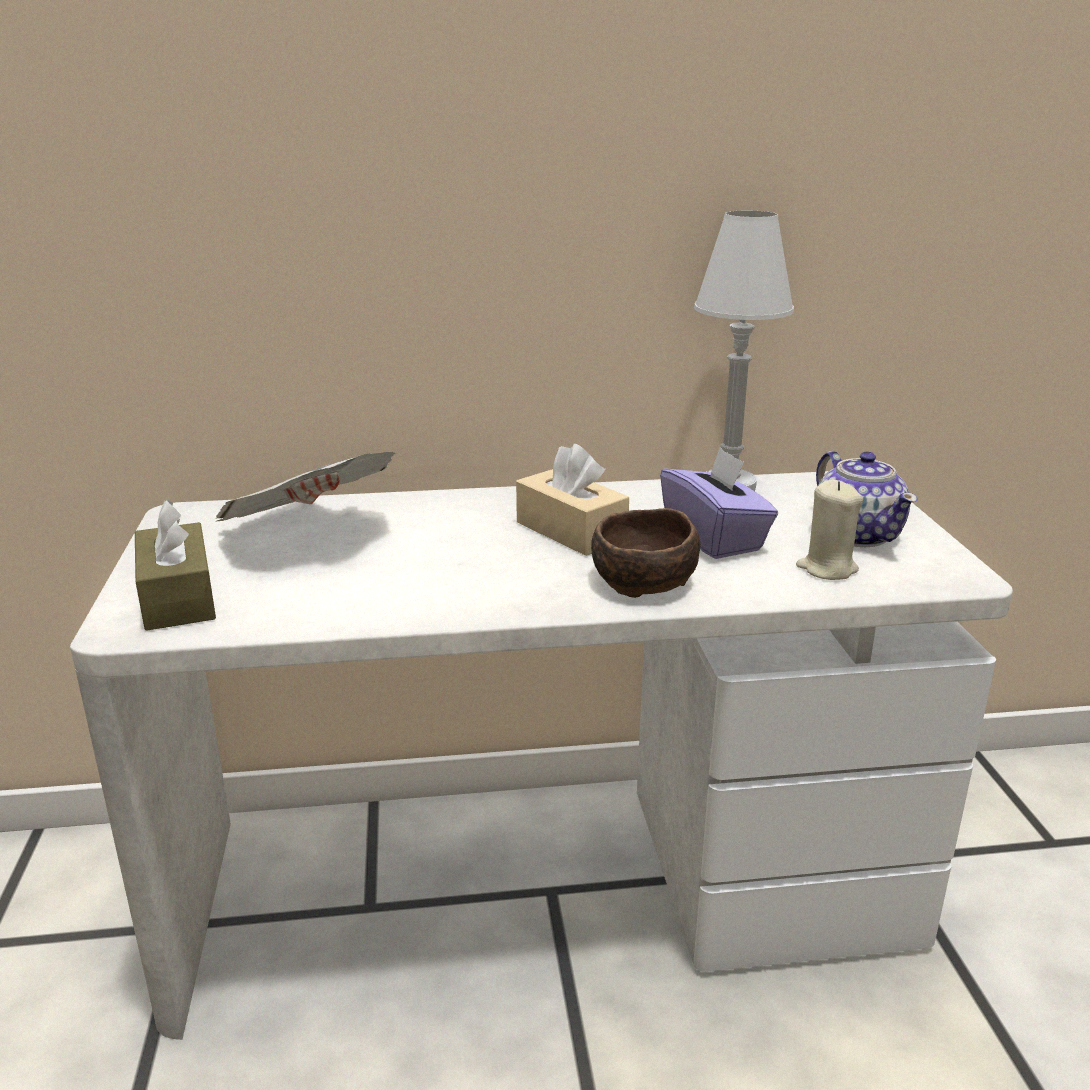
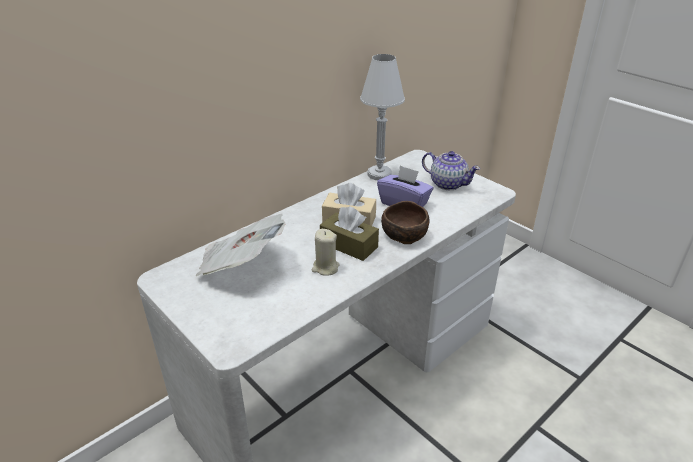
camera: 35 degrees left, 10 degrees up
brown tissue box [135,500,216,631] -> brown tissue box moved to [320,206,379,261]
beige candle [796,480,863,580] -> beige candle moved to [312,229,339,276]

